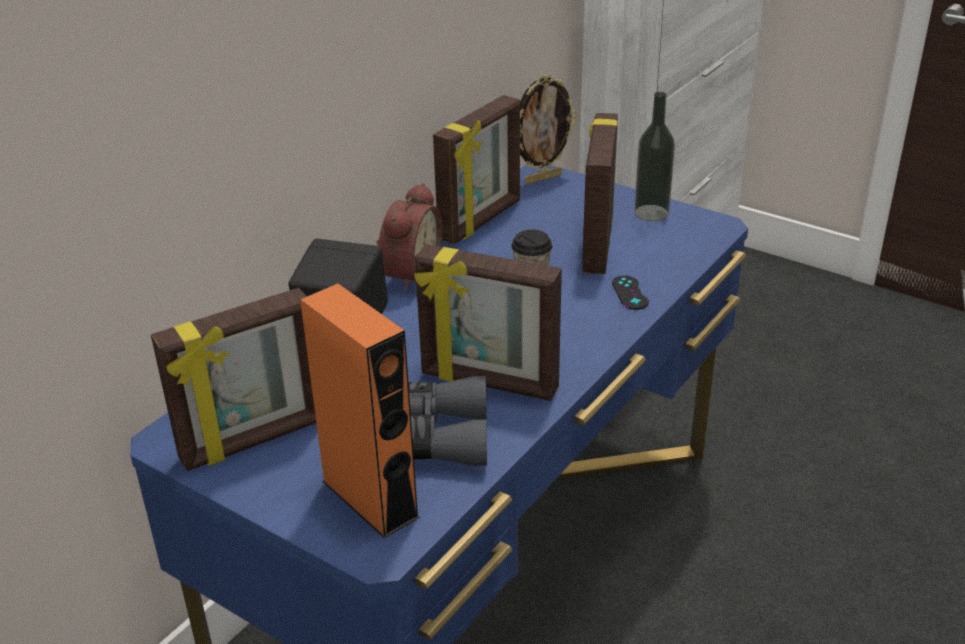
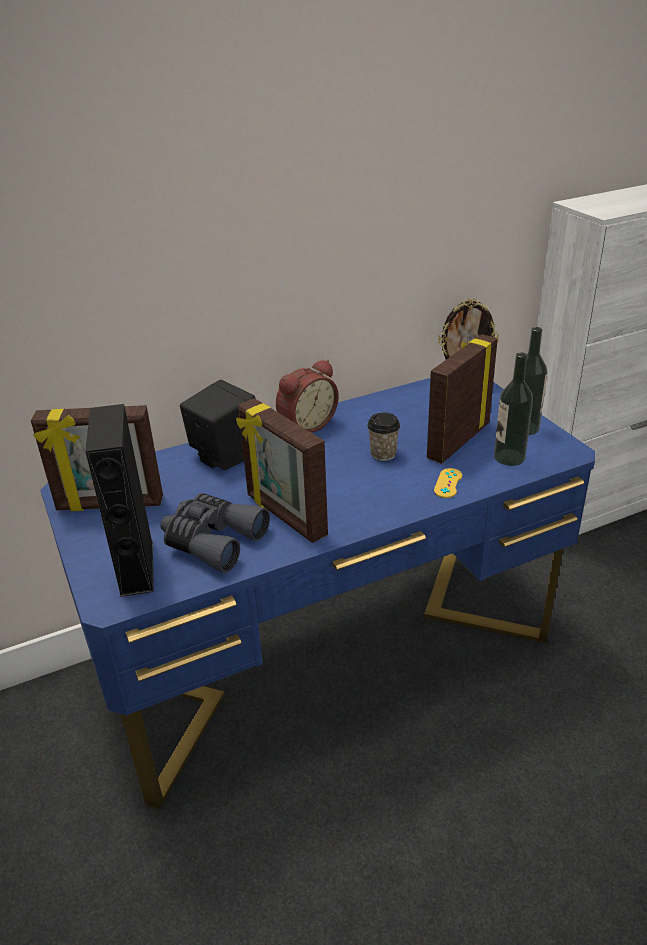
camera: 30 degrees right, 0 degrees up
orange speaker [300,283,420,539] -> black speaker [85,404,154,597]
picture frame [433,95,520,244] -> none
black game controller [612,276,649,310] -> yellow game controller [434,468,462,498]
none -> bottle [494,352,533,466]

